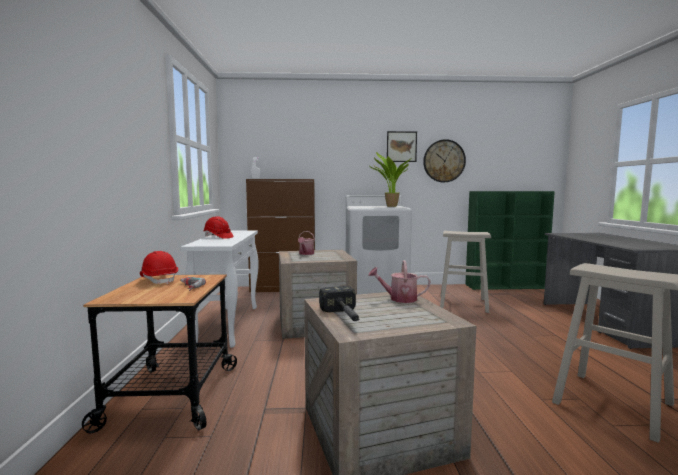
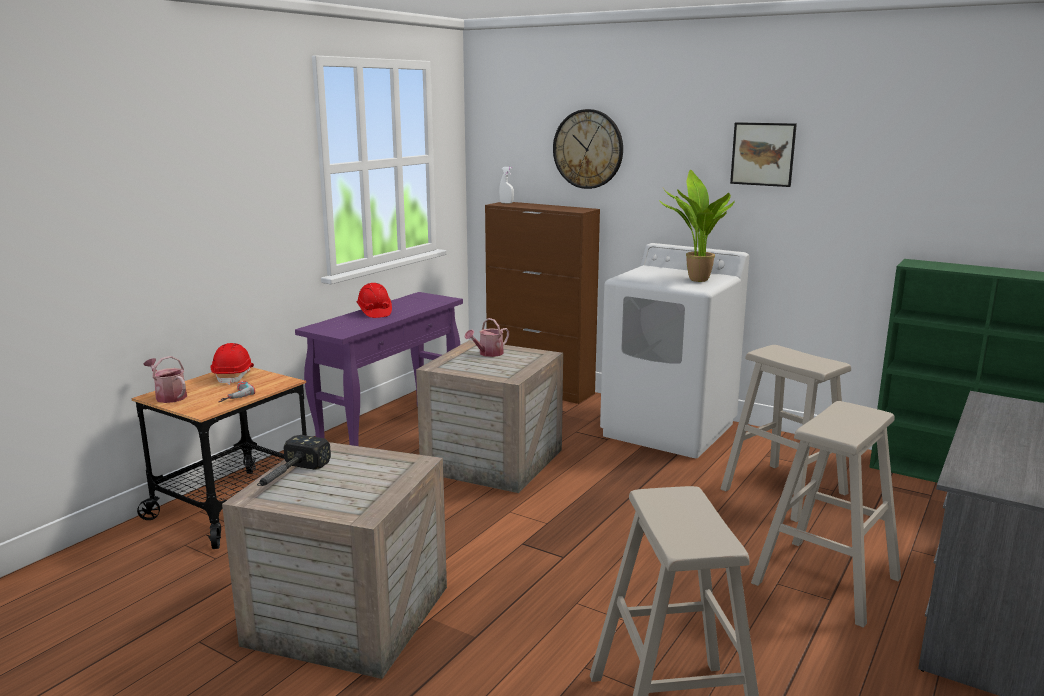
camera: 35 degrees right, 10 degrees up
white console table [181,230,259,348] -> purple console table [295,292,463,446]
watering can [368,260,431,303] -> watering can moved to [143,356,187,403]
wall clock [423,139,466,182] -> wall clock moved to [553,109,623,189]
none -> beige stool [751,401,901,628]

